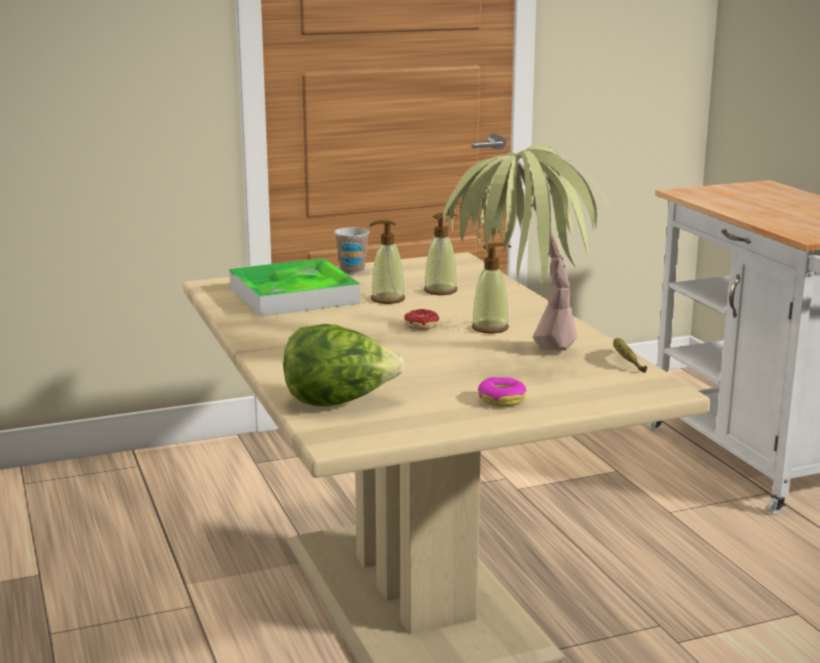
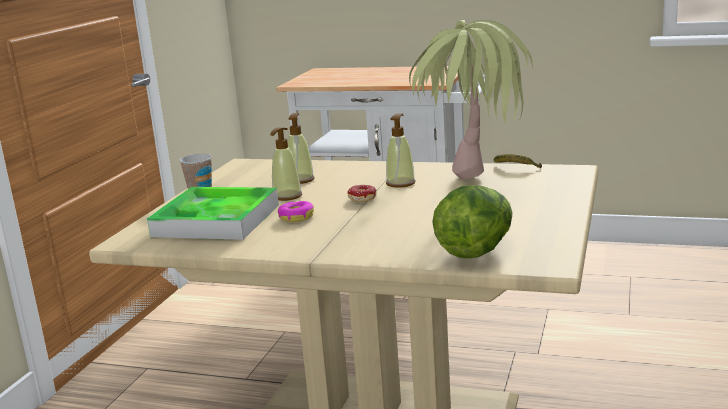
camera: 50 degrees left, 0 degrees up
donut [478,377,527,406] -> donut moved to [278,201,314,222]

